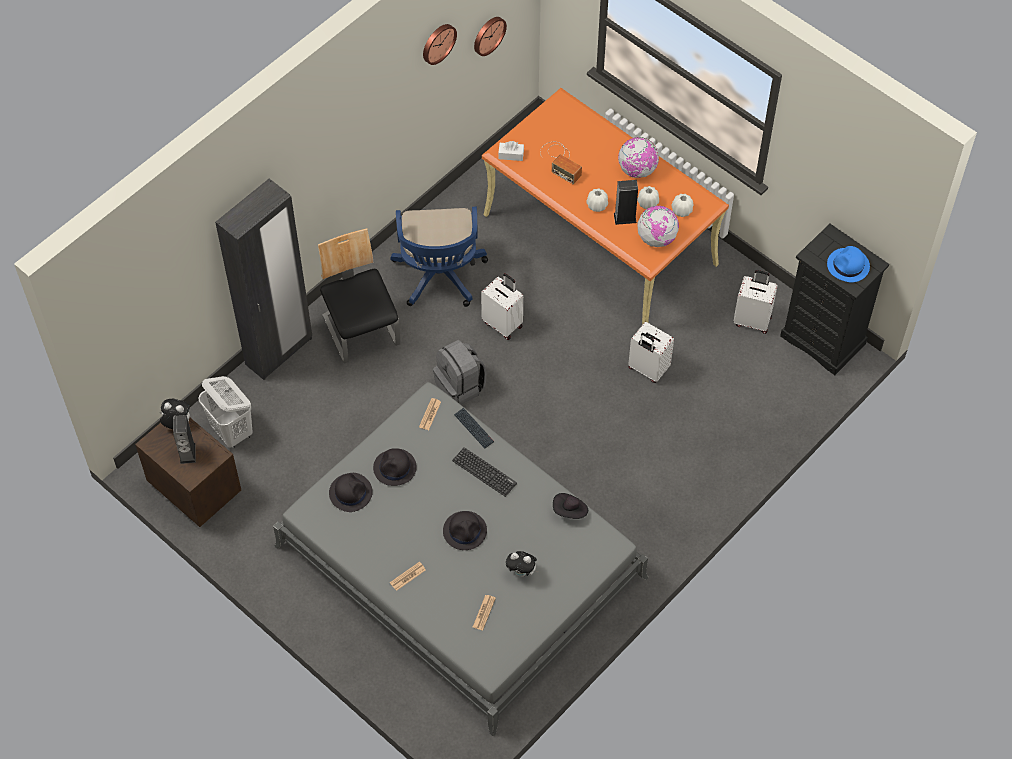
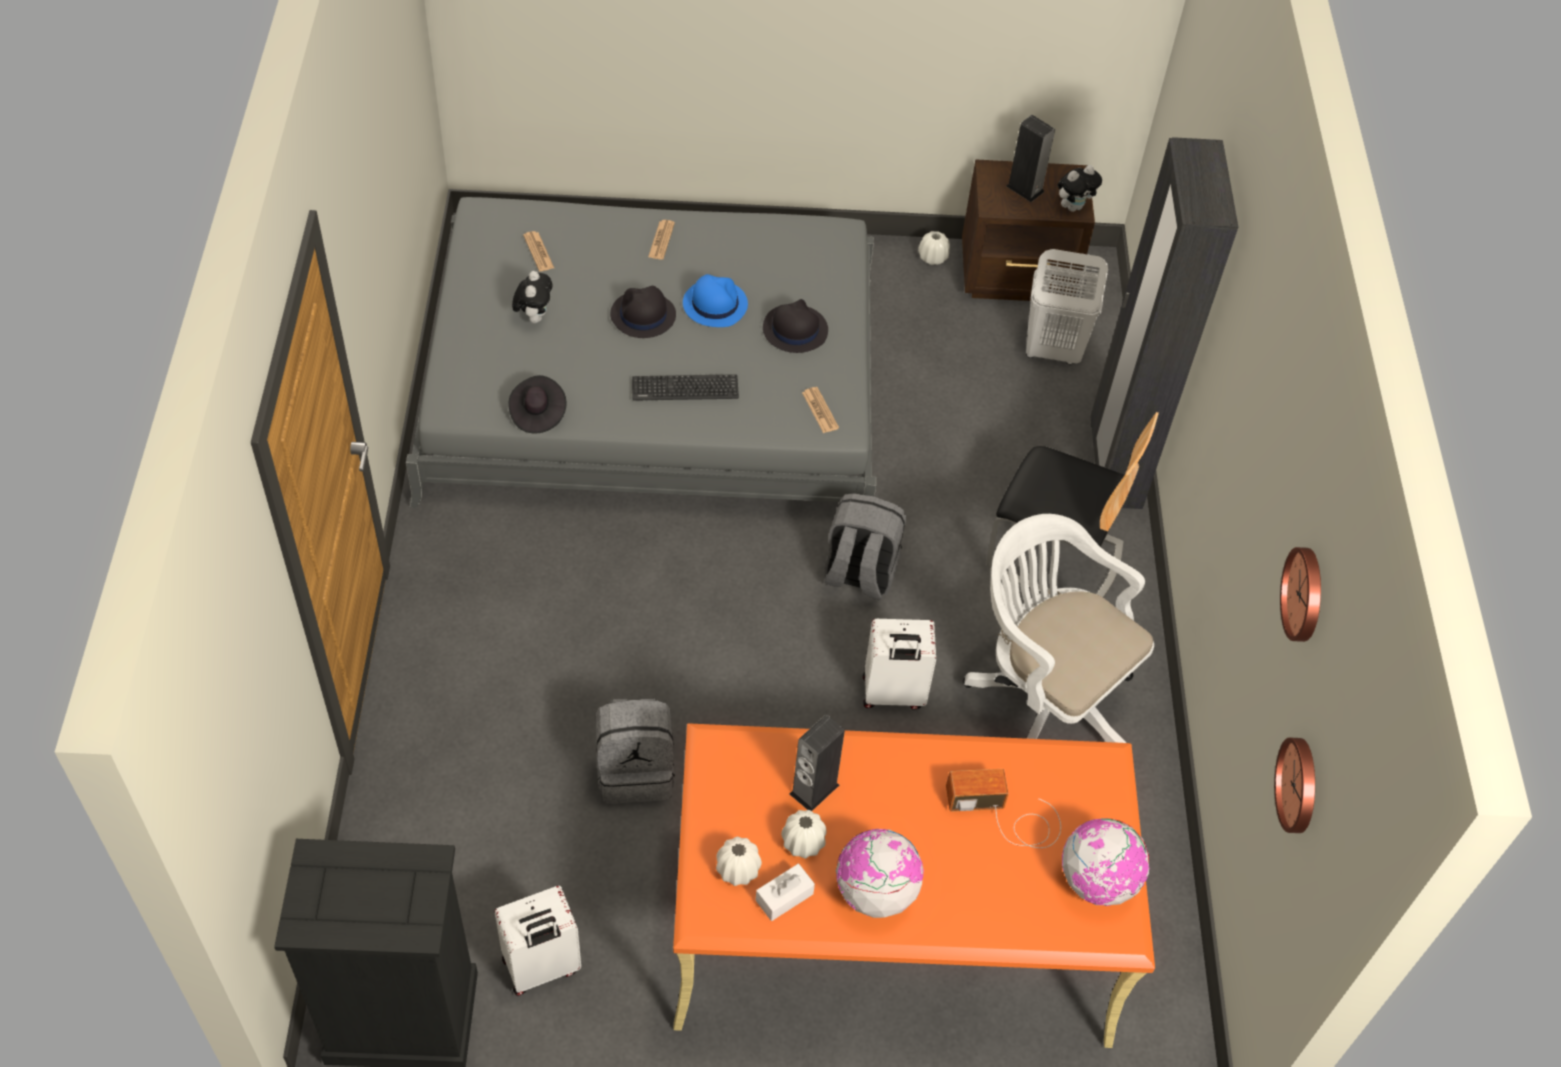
camera: 135 degrees right, 5 degrees down
black hat [329,473,373,512] -> none
blue office chair [390,207,488,307] -> white office chair [963,514,1154,743]
keyboard [454,408,494,448] -> none
white tissue box [498,141,524,161] -> white tissue box moved to [755,864,815,921]
plush toy [506,551,539,577] -> plush toy turned 120 degrees clockwise [512,271,552,323]
white vase [586,188,608,212] -> white vase moved to [918,231,950,265]
white suitcase [628,322,674,383] -> grey backpack [596,699,675,804]
globe [638,206,679,247] -> globe moved to [1061,818,1150,906]
blue hat [827,246,870,282] -> blue hat moved to [683,274,748,327]

